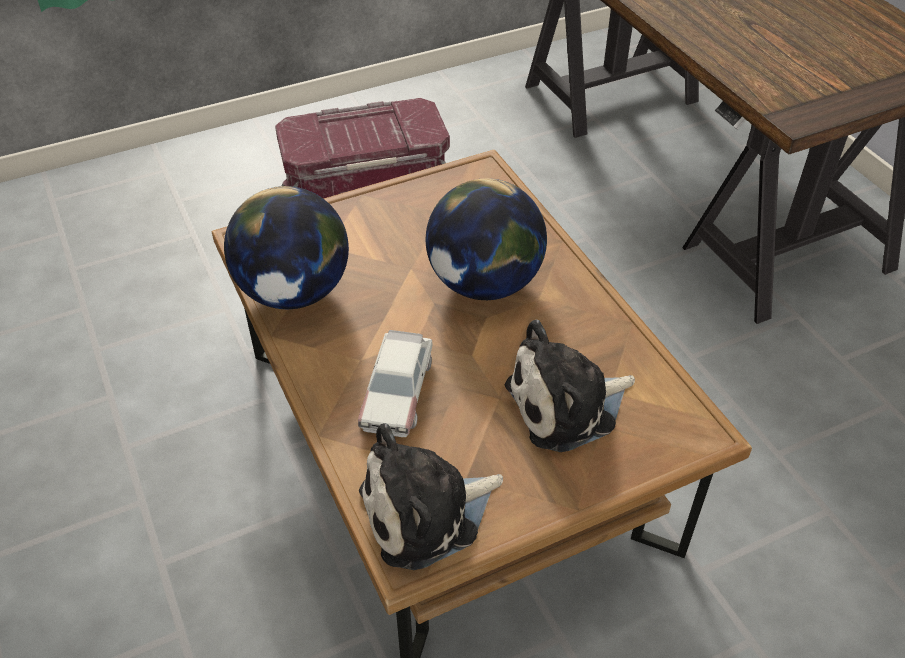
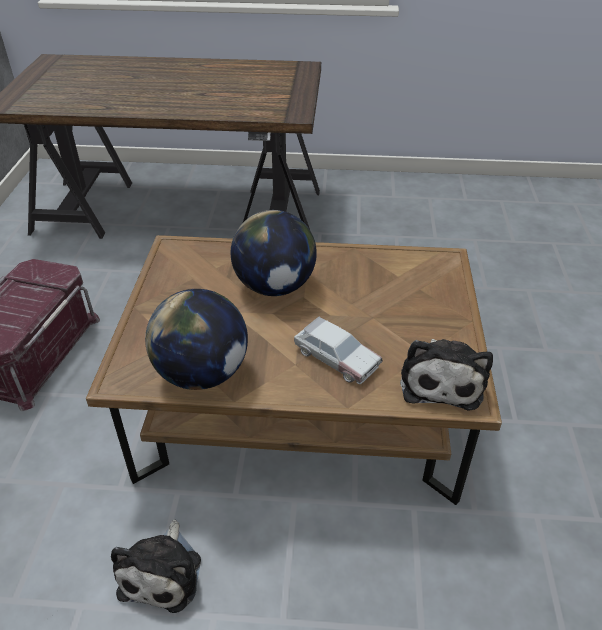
camera: 60 degrees left, 5 degrees down
plush toy [505,320,635,452] -> plush toy moved to [111,520,201,613]

